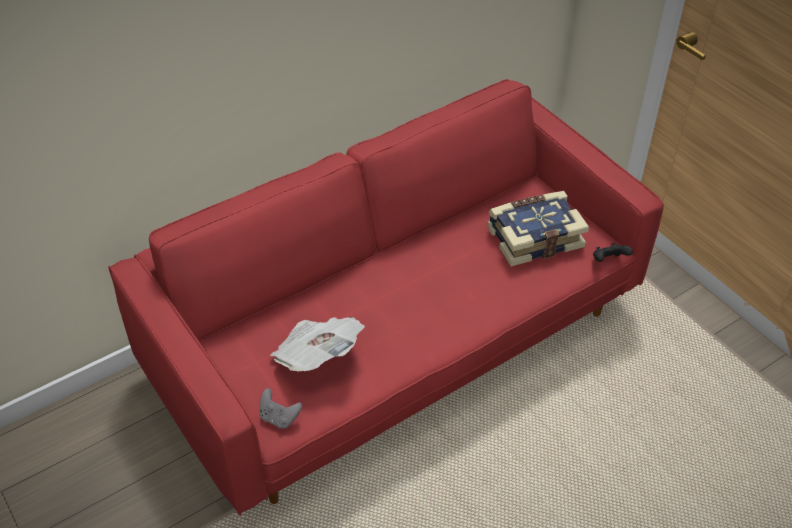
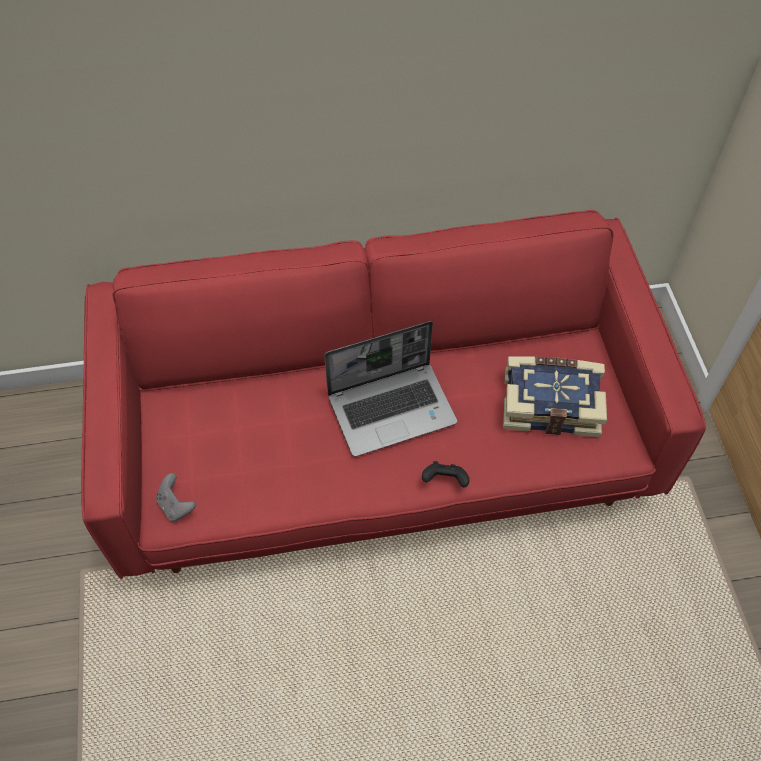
camera: 25 degrees right, 10 degrees up
newspaper [270,317,365,371] -> none
black game controller [593,243,633,262] -> black game controller moved to [422,461,469,487]
none -> laptop [324,321,457,457]

